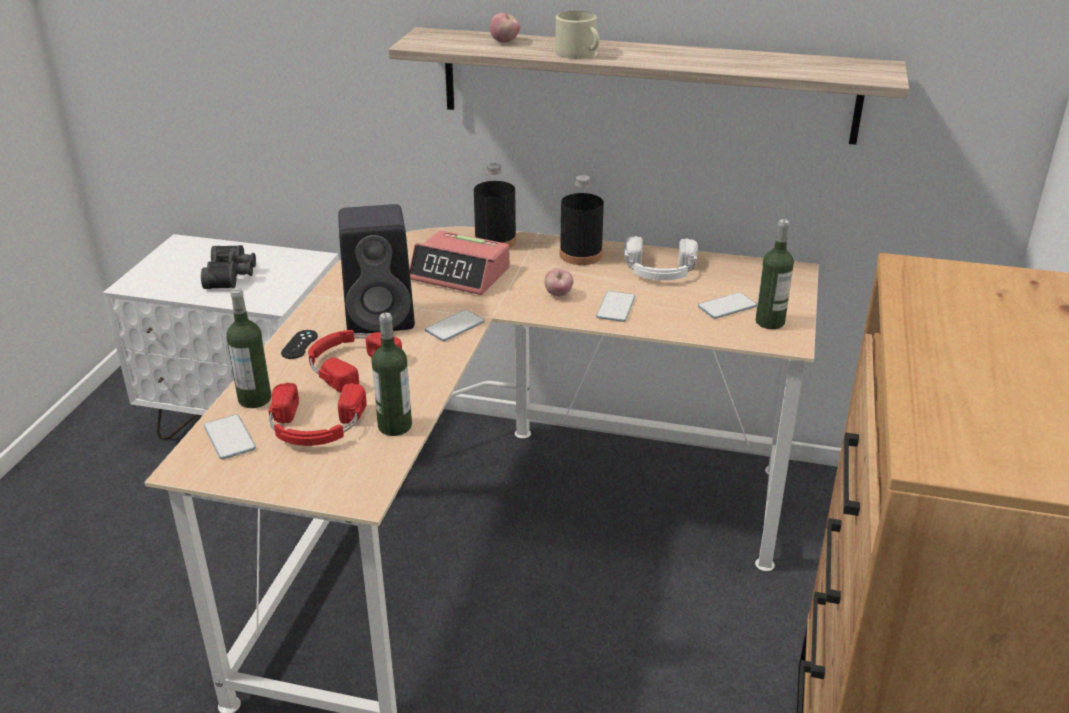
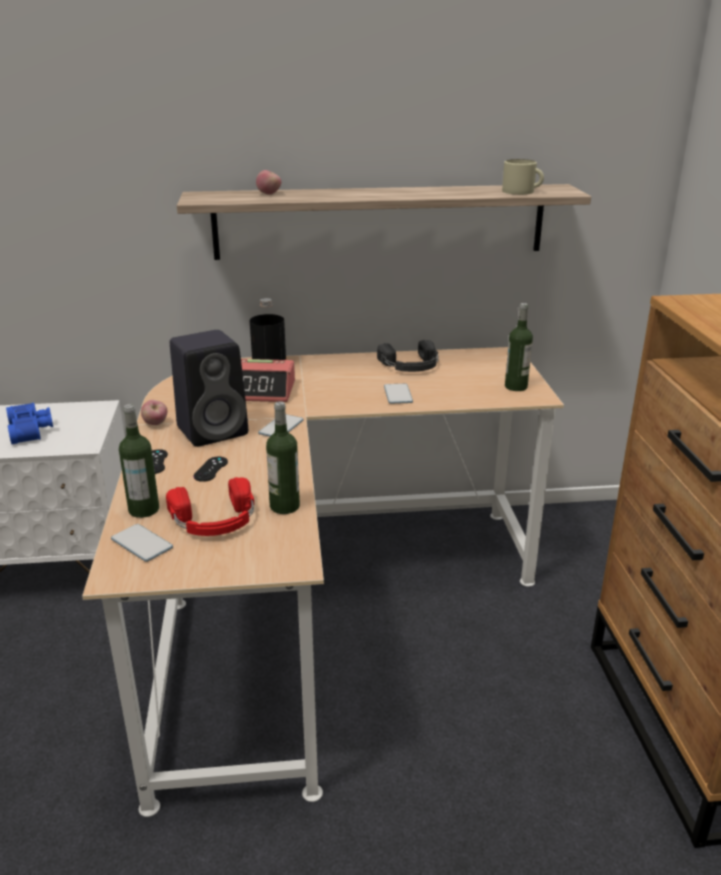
camera: 20 degrees left, 5 degrees down
black binoculars [201,245,256,289] -> blue binoculars [6,403,53,444]
red headphones [308,330,402,393] -> black game controller [193,457,228,482]
apple [544,268,573,296] -> apple moved to [141,400,168,425]
beige mug [556,11,600,59] -> beige mug moved to [502,159,544,195]
black bottle [560,175,604,265] -> none
white headphones [624,236,698,280] -> black headphones [377,340,439,372]
phone [698,292,757,319] -> none

